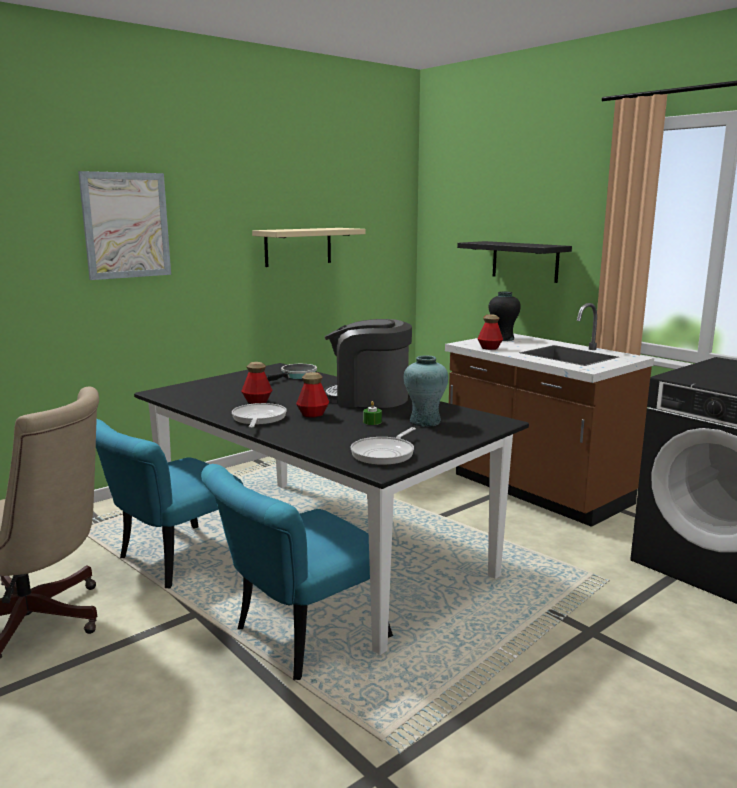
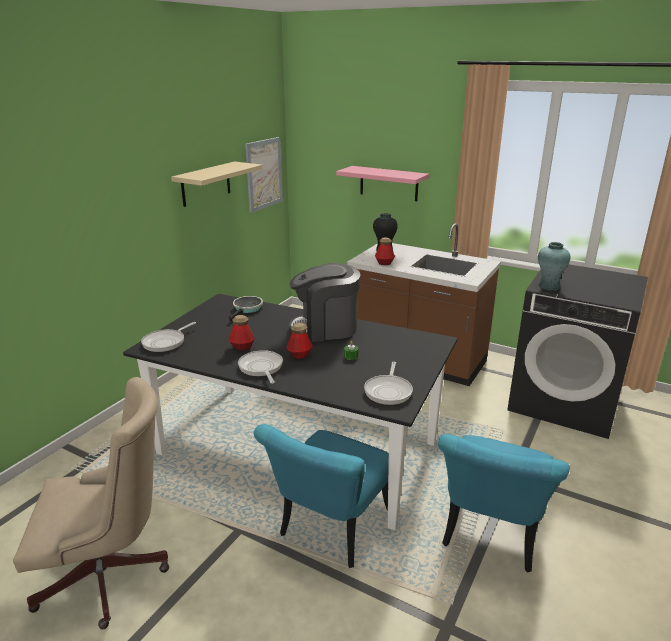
camera: 20 degrees left, 10 degrees up
picture [78,171,171,280] -> picture moved to [245,137,283,213]
turquoise chair [96,419,243,588] -> turquoise chair moved to [438,434,570,573]
turquoise vase [404,355,448,427] -> turquoise vase moved to [538,242,571,291]
black shelf [457,241,572,283] -> pink shelf [336,166,429,201]
none -> frying pan [141,322,196,352]

